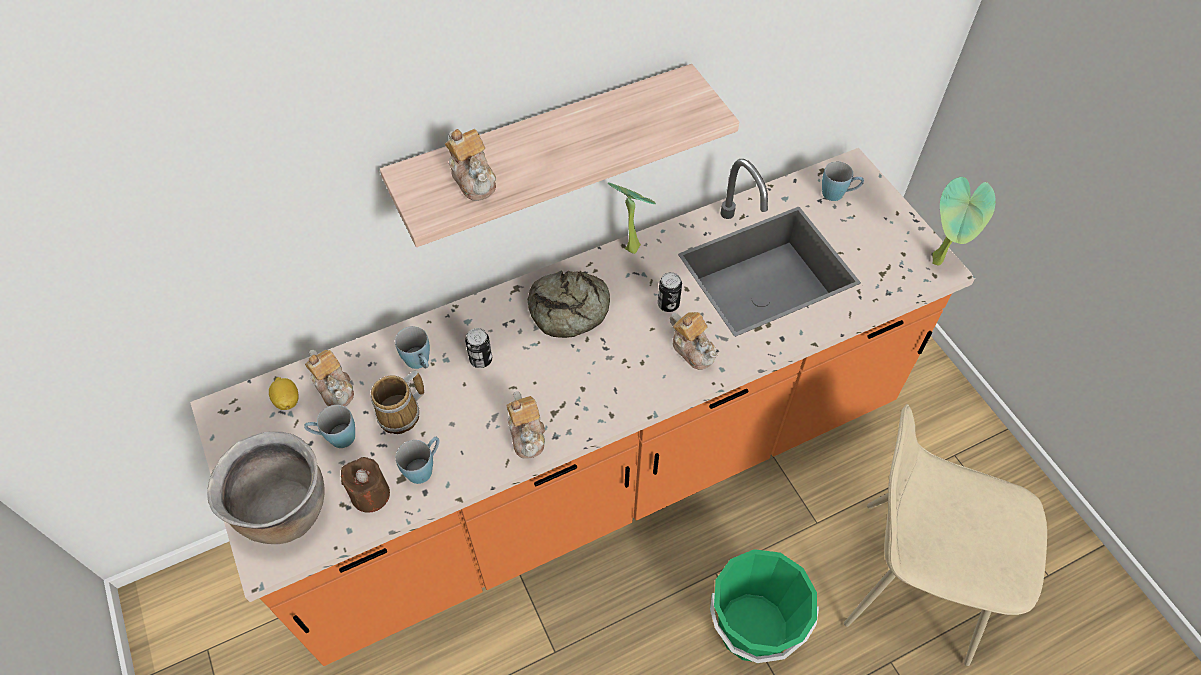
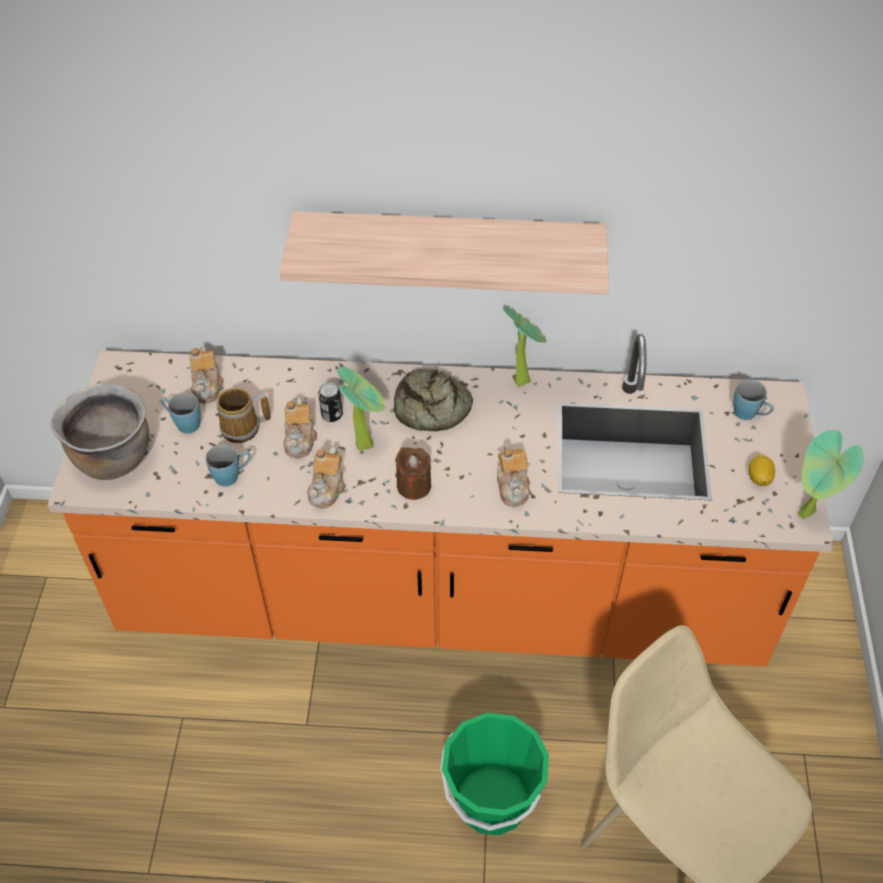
camera: 30 degrees right, 5 degrees down
lemon [269,377,299,410] -> lemon moved to [749,454,775,486]
brown candle [341,457,390,513] -> brown candle moved to [395,447,431,500]
blue mug [395,326,430,369] -> none
teapot [445,129,496,201] -> teapot moved to [283,398,317,458]
can [658,272,682,312] -> none
none -> potted plant [336,367,385,451]

